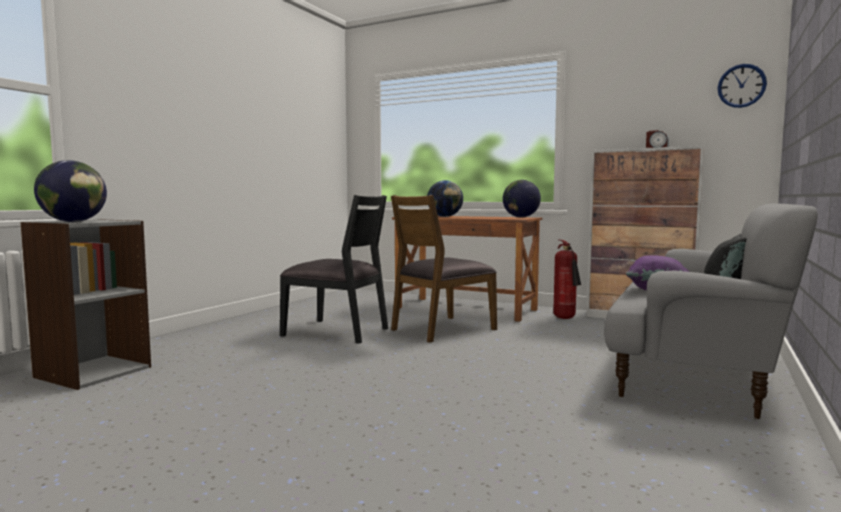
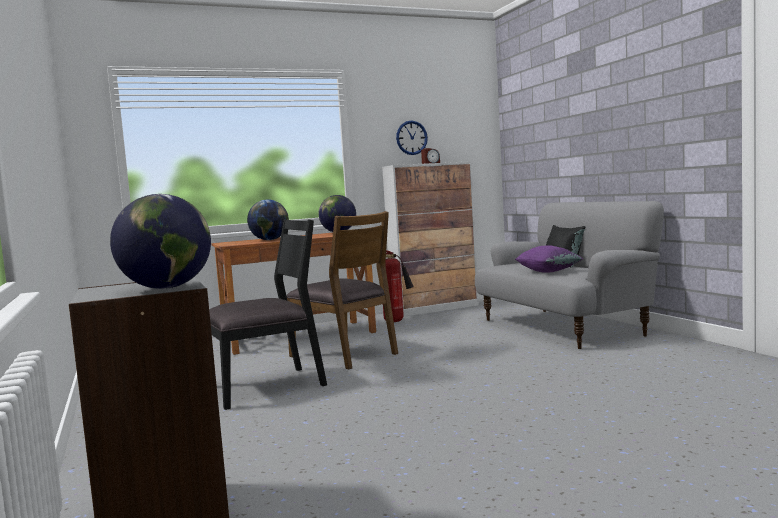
camera: 50 degrees left, 0 degrees up
brown chair [391,195,497,343] -> brown chair turned 45 degrees counterclockwise [286,211,398,369]
wall clock [718,64,767,108] -> wall clock moved to [396,121,428,155]

